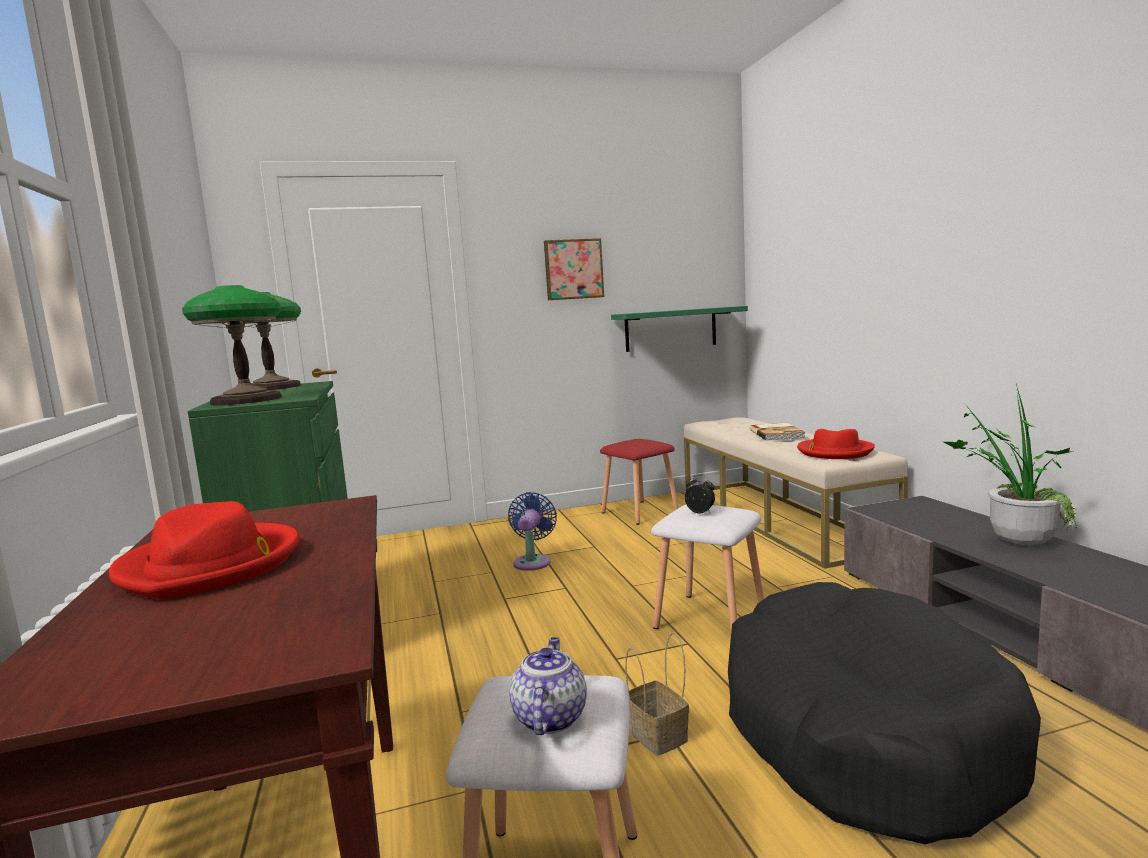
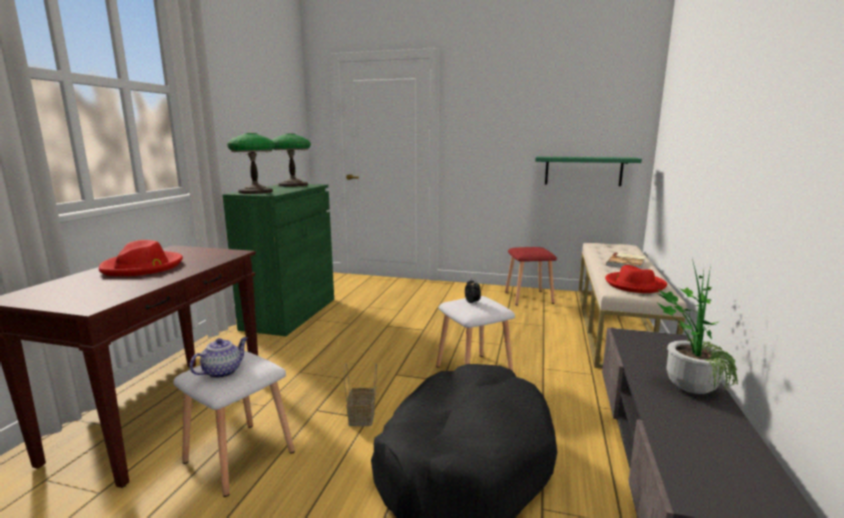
camera: 30 degrees right, 5 degrees up
blue fan [508,492,557,571] -> none
picture [544,238,604,300] -> none

